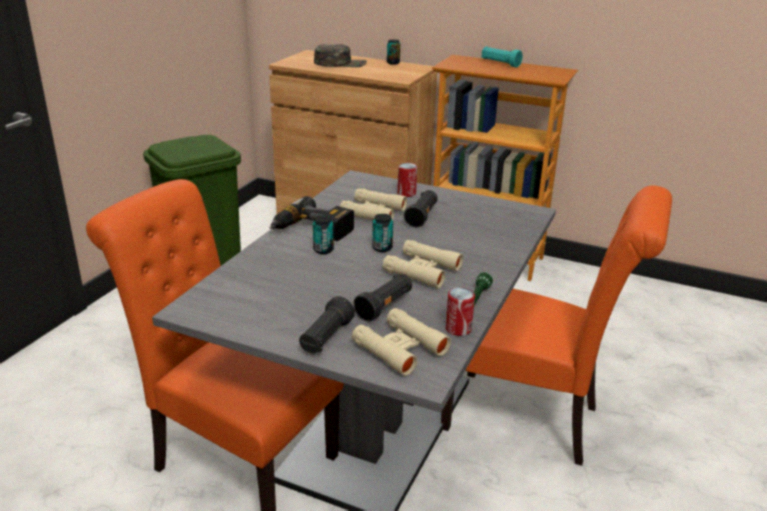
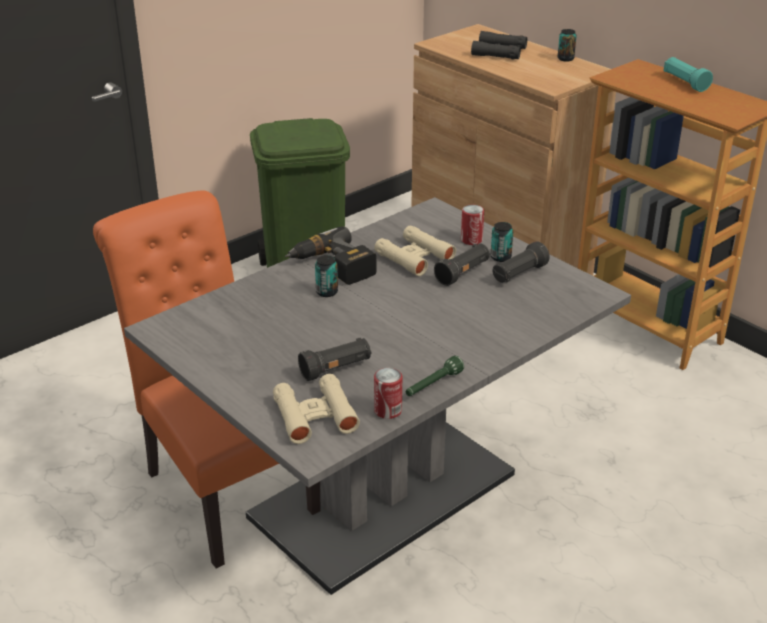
camera: 25 degrees right, 5 degrees up
black flashlight [299,296,355,353] -> black flashlight moved to [492,242,549,283]
green cap [314,44,367,67] -> black binoculars [471,31,527,59]
can [372,214,393,252] -> can moved to [491,222,513,262]
beige binoculars [383,240,463,288] -> none
orange chair [441,185,672,466] -> none

